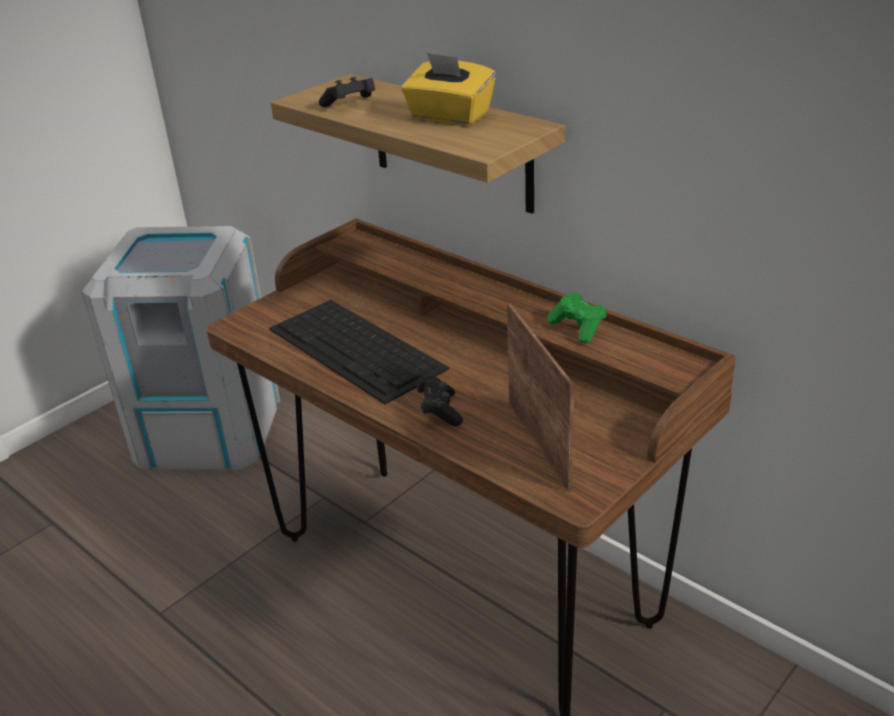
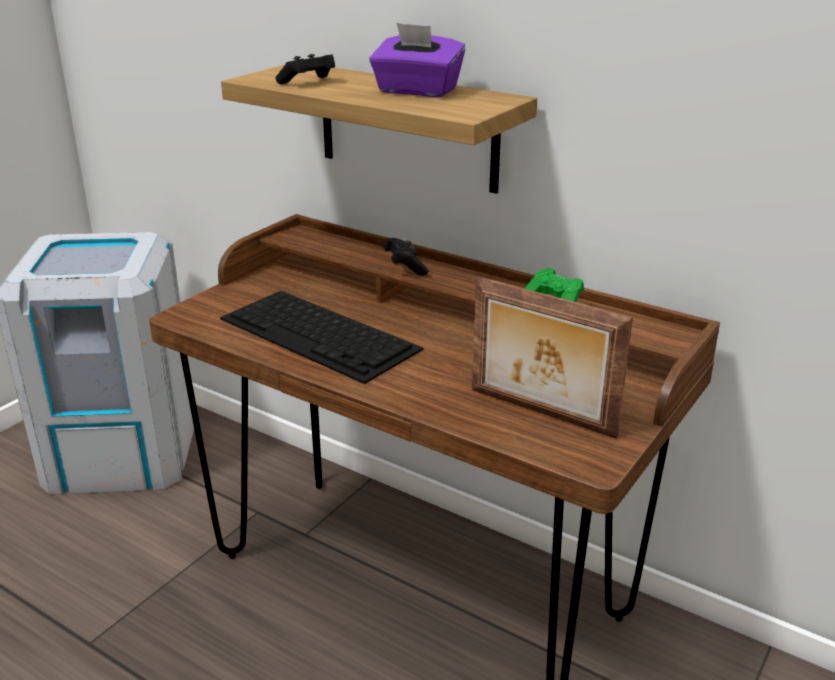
camera: 10 degrees left, 5 degrees down
yellow tissue box [401,52,496,125] -> purple tissue box [369,23,465,97]
black game controller [417,376,463,426] -> black game controller moved to [383,238,428,276]
picture frame [507,303,574,492] -> picture frame turned 150 degrees clockwise [472,276,633,439]

